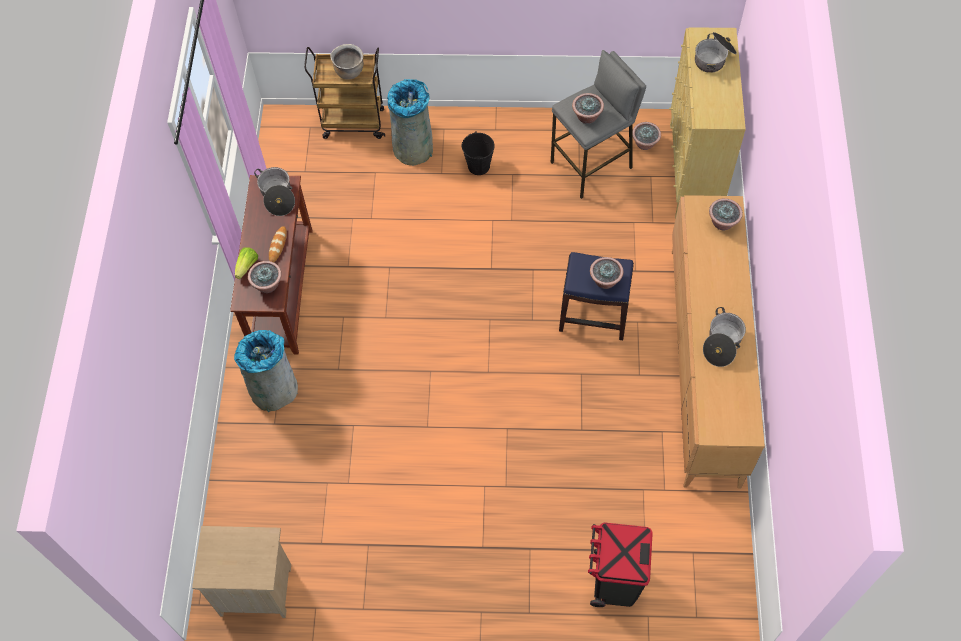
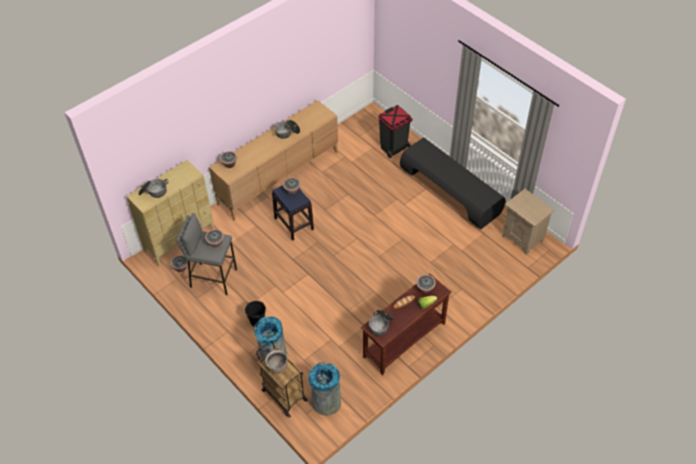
camera: 135 degrees left, 10 degrees down
grey trash can [234,330,298,412] -> grey trash can moved to [309,362,341,416]
none -> black bench [400,138,506,229]

